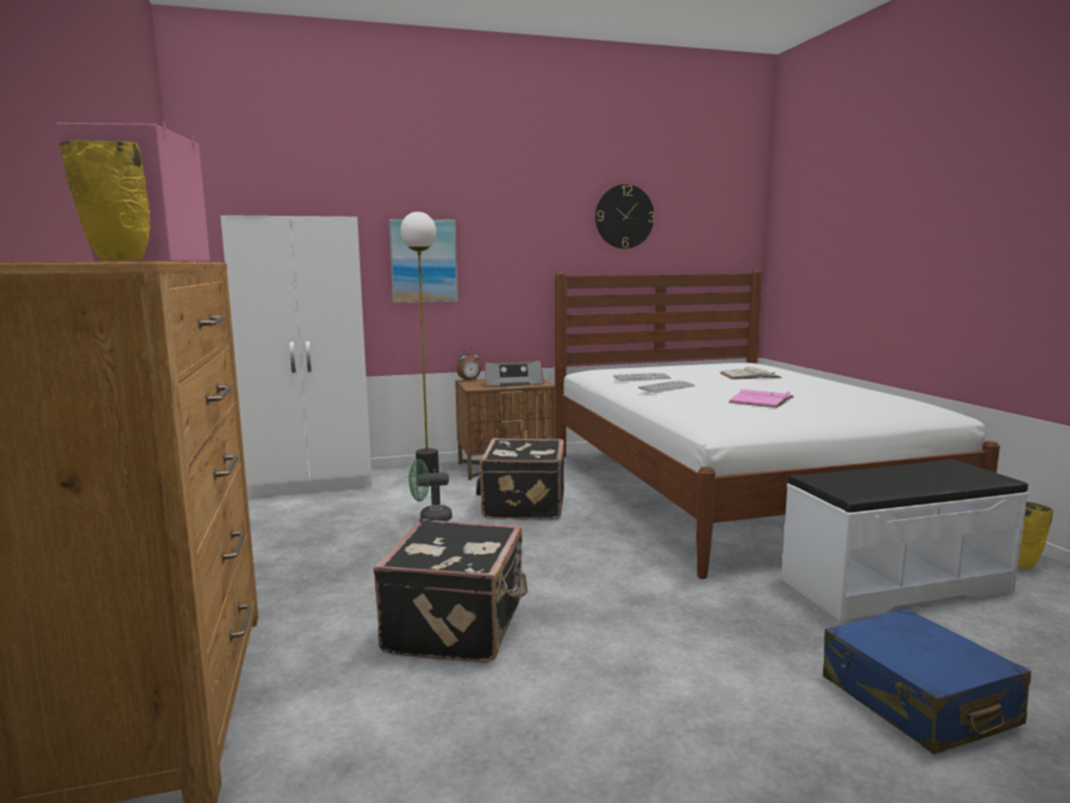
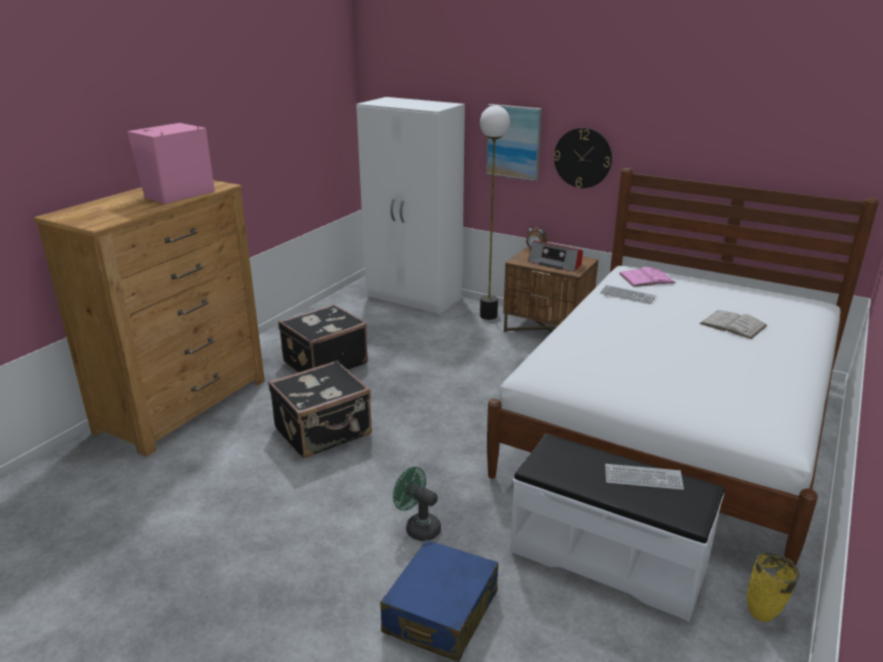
camera: 45 degrees right, 15 degrees up
yellow vase [59,140,150,261] -> none
green fan [409,459,452,521] -> green fan moved to [393,467,441,541]
black suitcase [476,438,564,520] -> black suitcase moved to [278,304,368,373]
wall clock [595,184,655,249] -> wall clock moved to [554,128,612,188]
keyboard [638,380,695,393] -> keyboard moved to [605,464,684,490]
pink book [728,389,794,408] -> pink book moved to [619,267,676,287]

